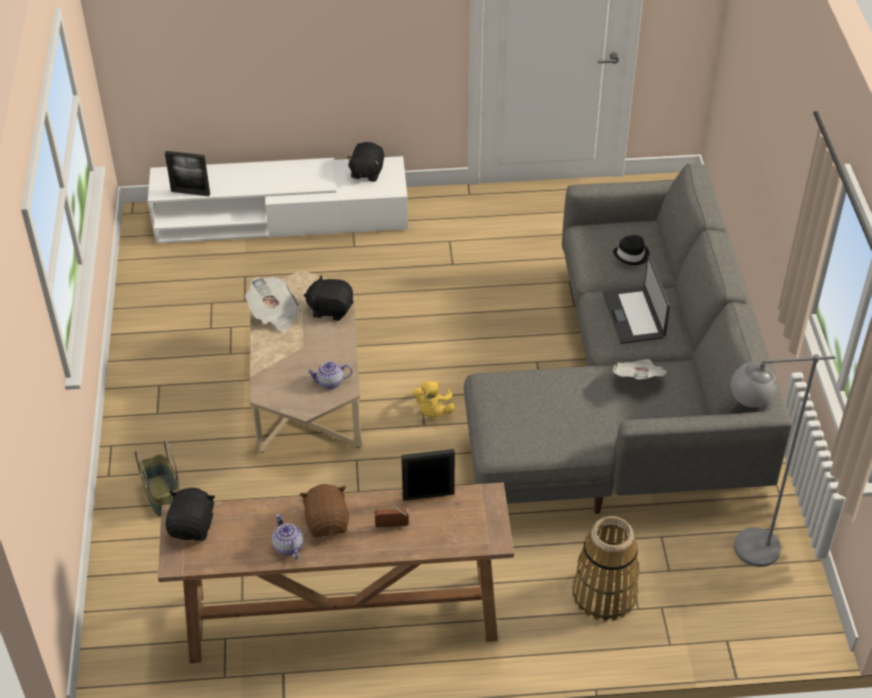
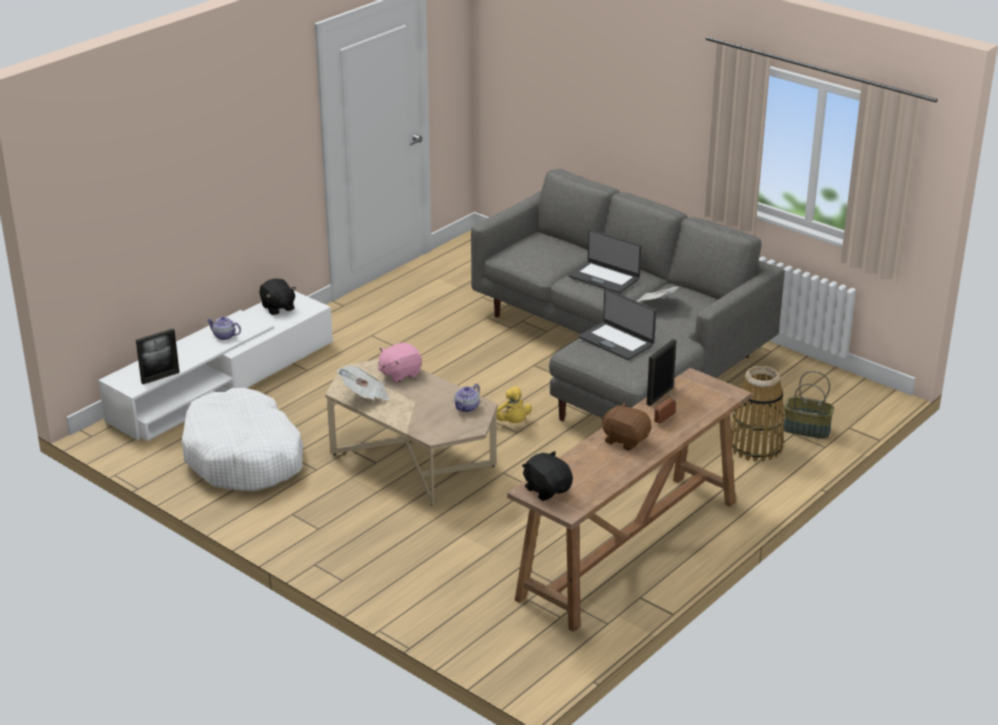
camera: 45 degrees left, 15 degrees down
basket [135,441,179,517] -> basket moved to [783,371,834,439]
teapot [272,514,304,559] -> teapot moved to [206,316,241,340]
black plush toy [304,275,354,321] -> pink plush toy [378,342,422,383]
black hat [613,235,650,265] -> none
grey floor lamp [731,354,835,567] -> none
none -> white dog bed [181,388,303,491]
none -> laptop [579,289,656,360]

